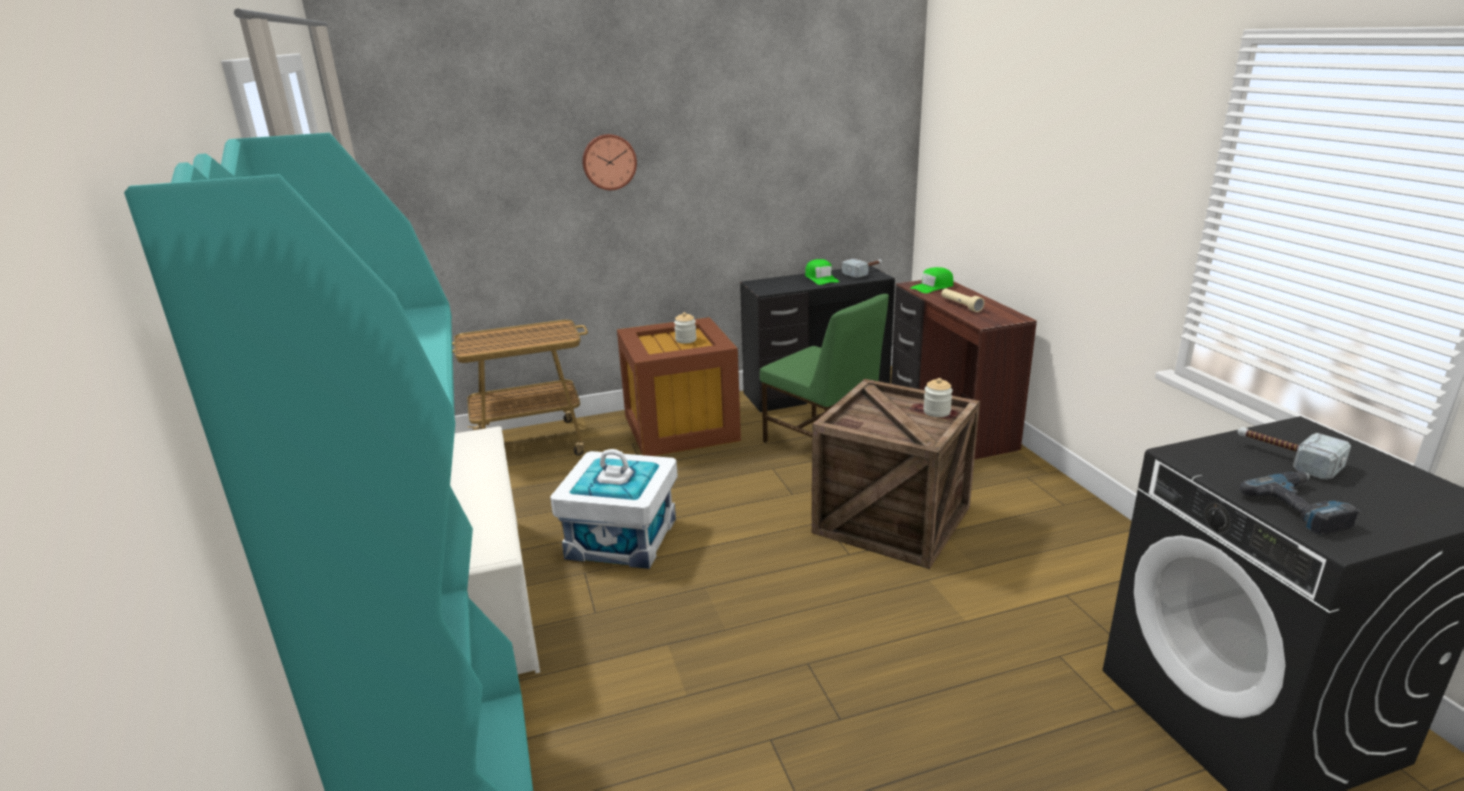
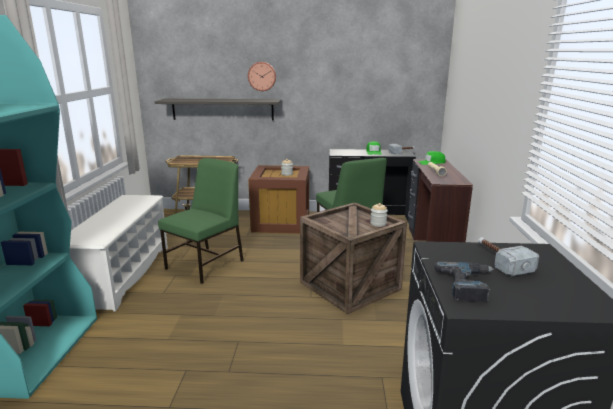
camera: 20 degrees right, 5 degrees down
white storage box [550,449,678,569] -> green chair [158,158,244,284]
none -> shelf [155,99,281,121]

